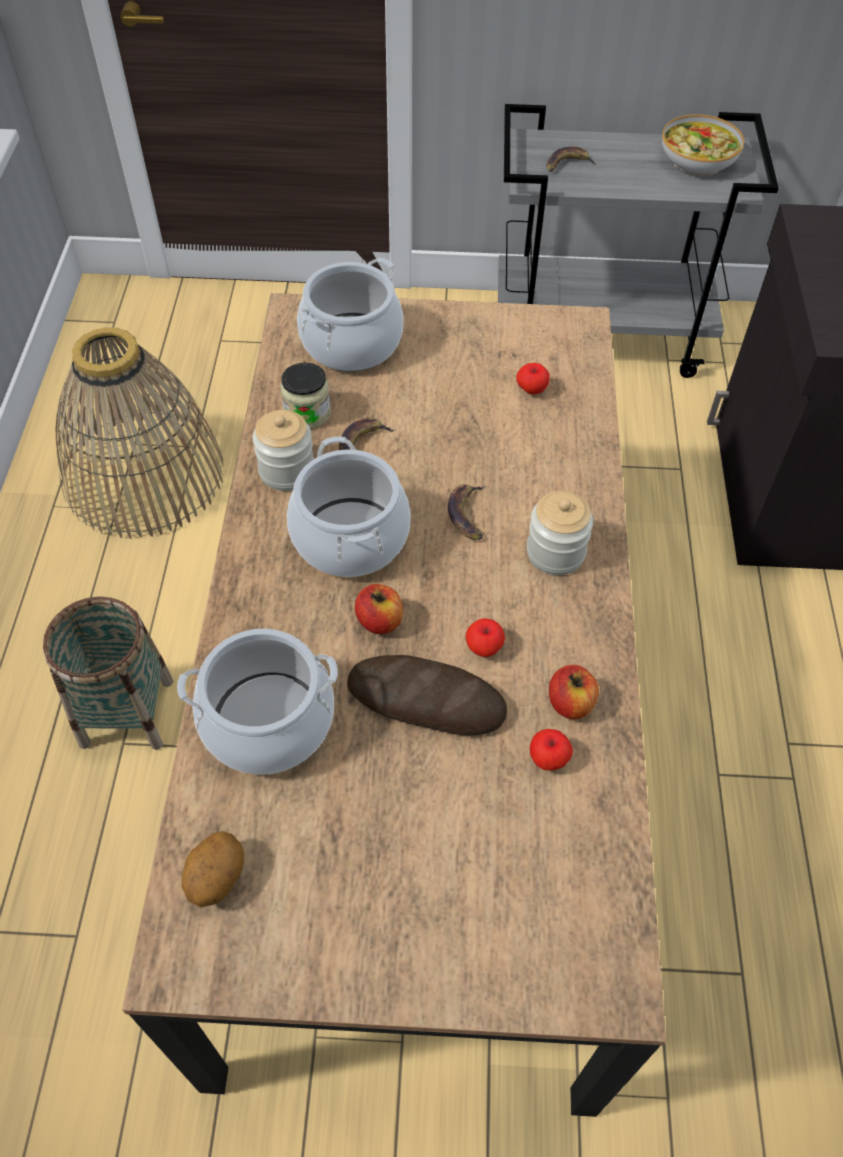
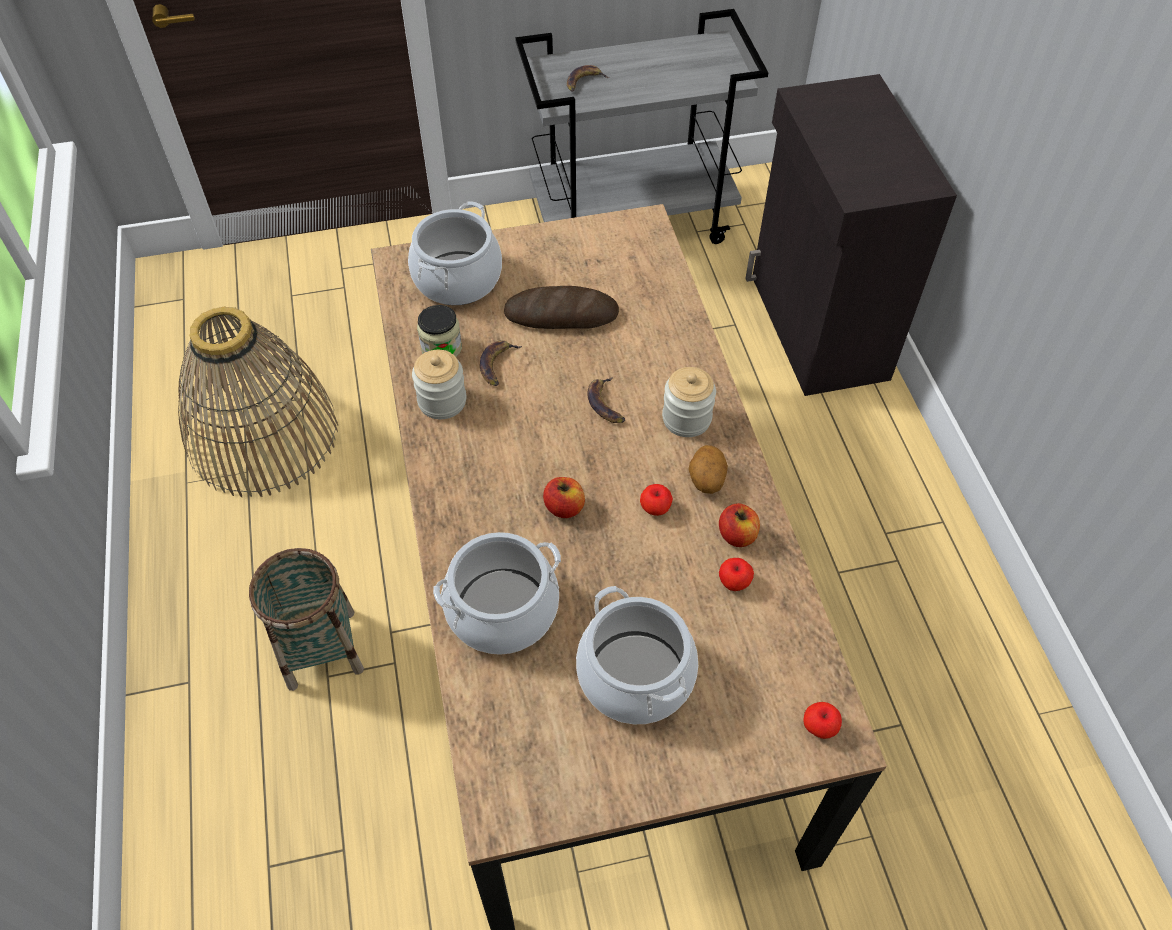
camera: 15 degrees left, 0 degrees up
potato [182,831,244,908] -> potato moved to [689,445,728,494]
cooking pot [287,436,411,577] -> cooking pot moved to [576,586,698,724]
bread [347,655,507,735] -> bread moved to [504,286,619,329]
apple [516,363,549,395] -> apple moved to [803,702,842,739]
bowl [662,114,744,176] -> none

